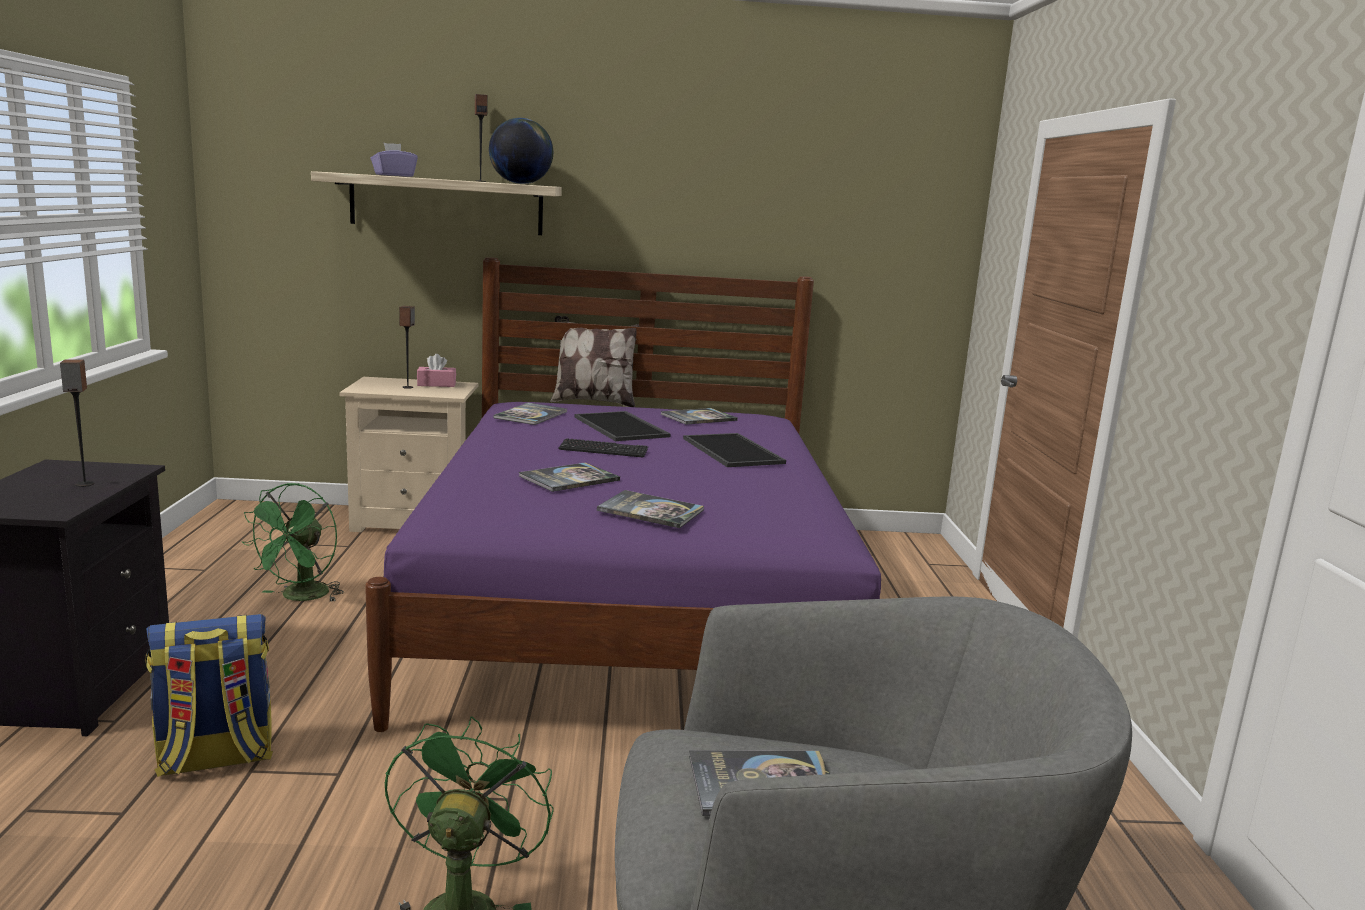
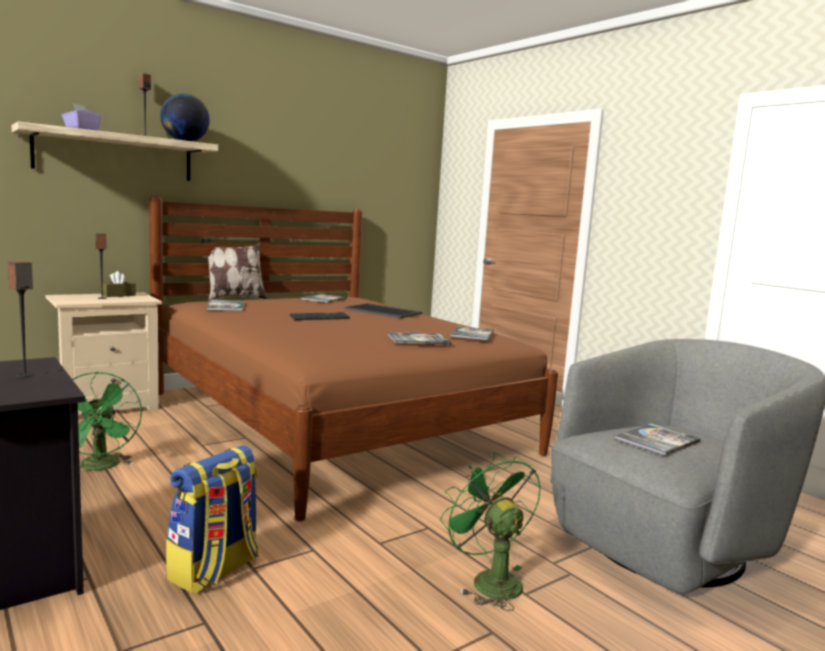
camera: 35 degrees left, 5 degrees down
purple bed [365,257,881,732] -> brown bed [149,196,558,521]
pink tissue box [417,354,456,387] -> brown tissue box [101,271,136,297]
book [519,463,620,492] -> book moved to [450,326,494,340]
tray [574,411,671,441] -> none

